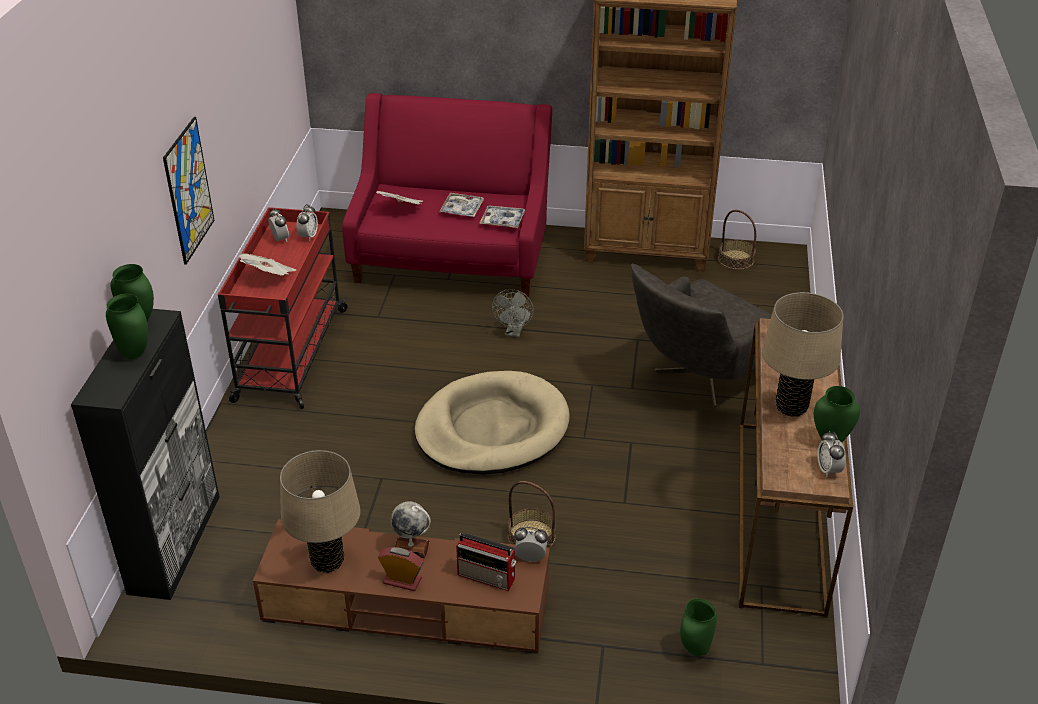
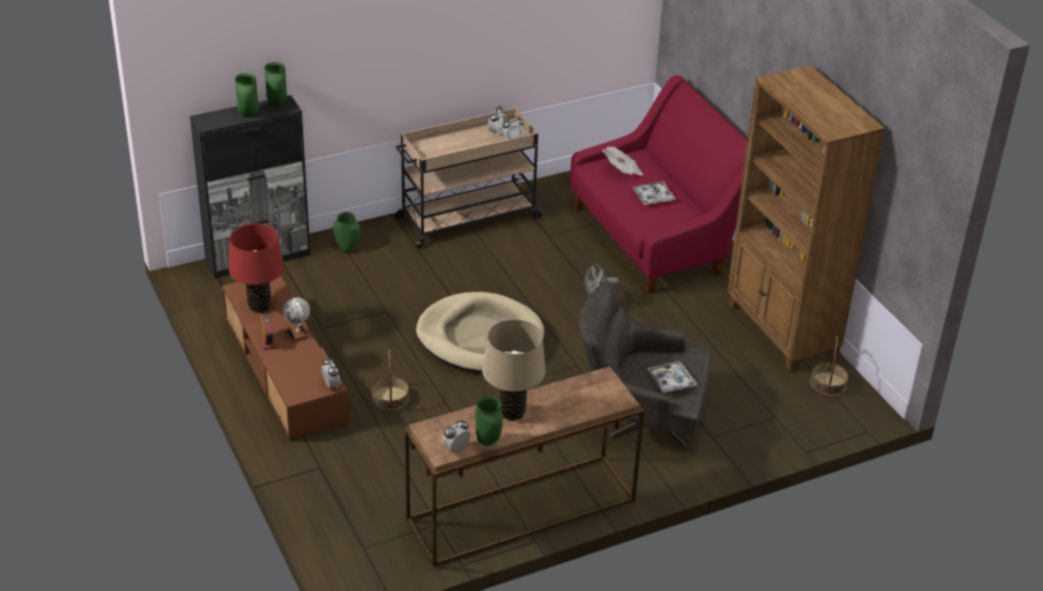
camera: 55 degrees right, 0 degrees up
picture [163,117,215,265] -> none
red cart [218,207,349,409] -> beige cart [395,108,544,248]
newspaper [239,253,296,276] -> none
beige table lamp [280,450,361,573] -> red table lamp [229,224,284,313]
radio [456,533,516,591] -> none
tray [479,206,525,228] -> tray moved to [647,361,698,393]
green vase [680,598,717,656] -> green vase moved to [333,212,361,253]

